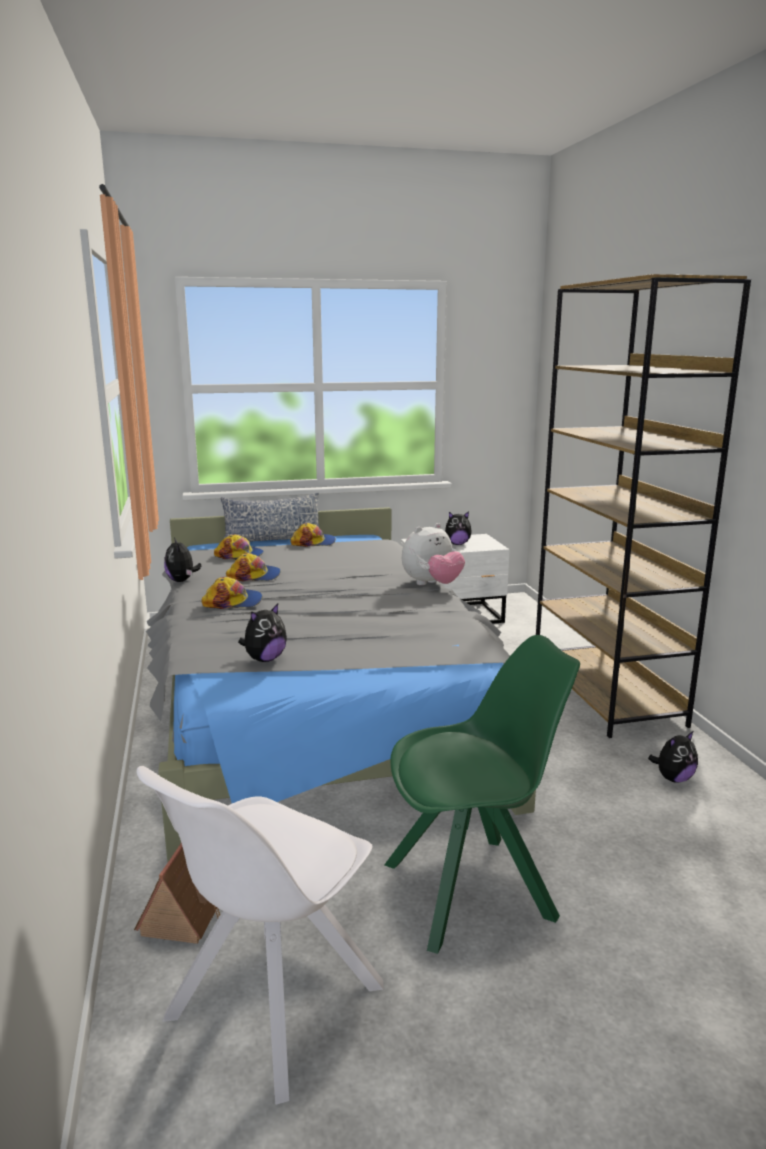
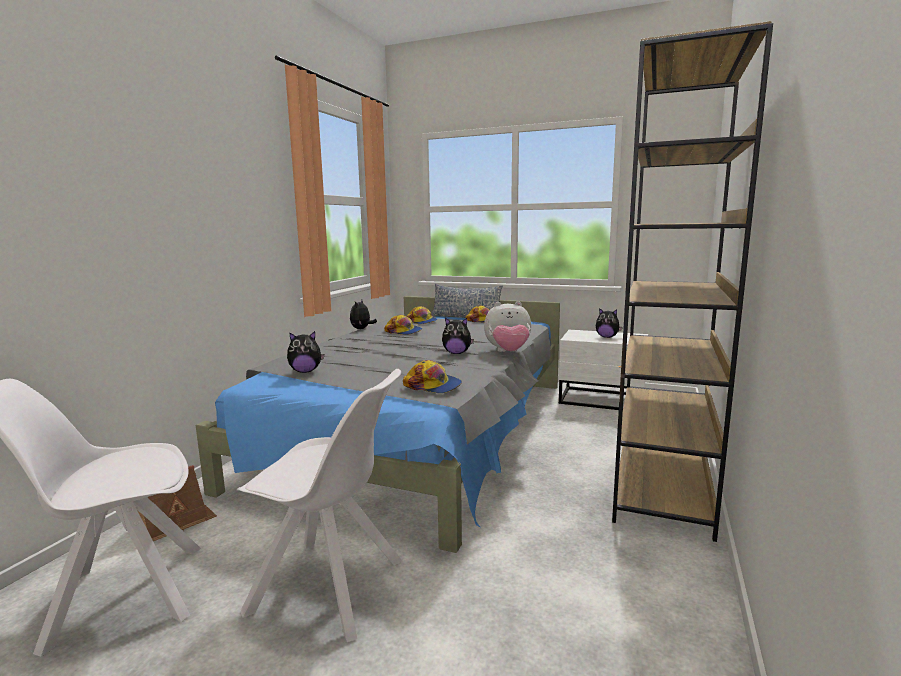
camera: 35 degrees right, 5 degrees down
cap [201,577,262,609] -> cap moved to [403,360,462,393]
green chair [384,635,580,954] -> white chair [237,369,403,642]
plush toy [648,731,698,783] -> plush toy moved to [442,318,474,354]

